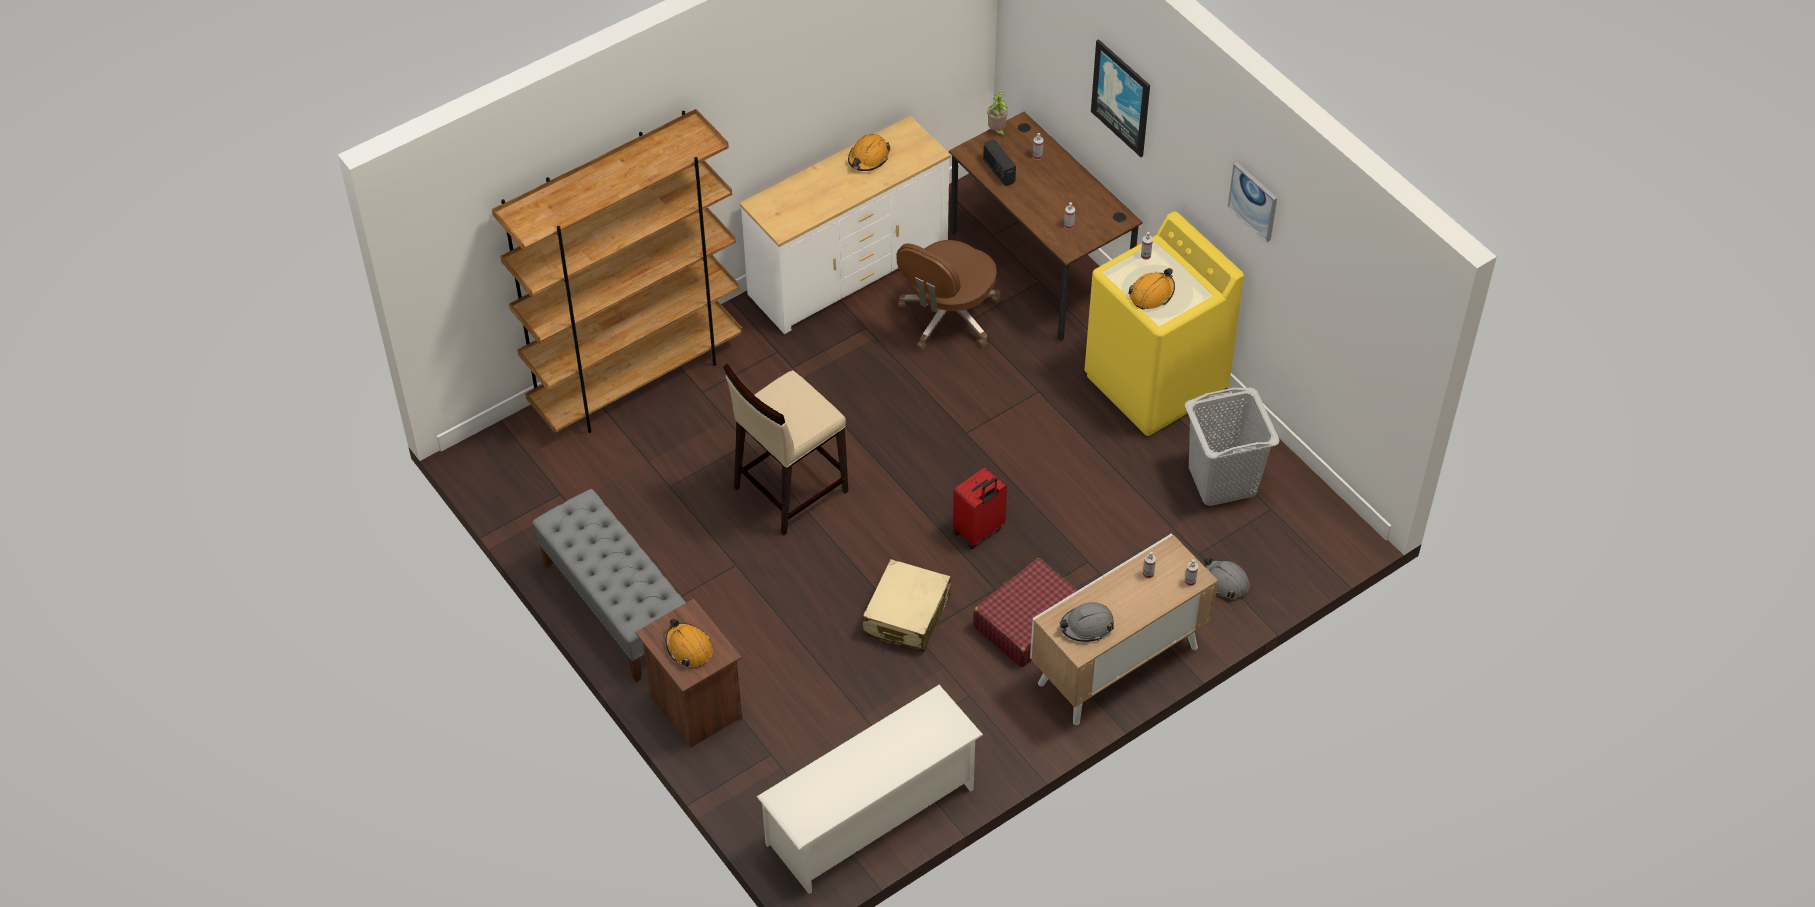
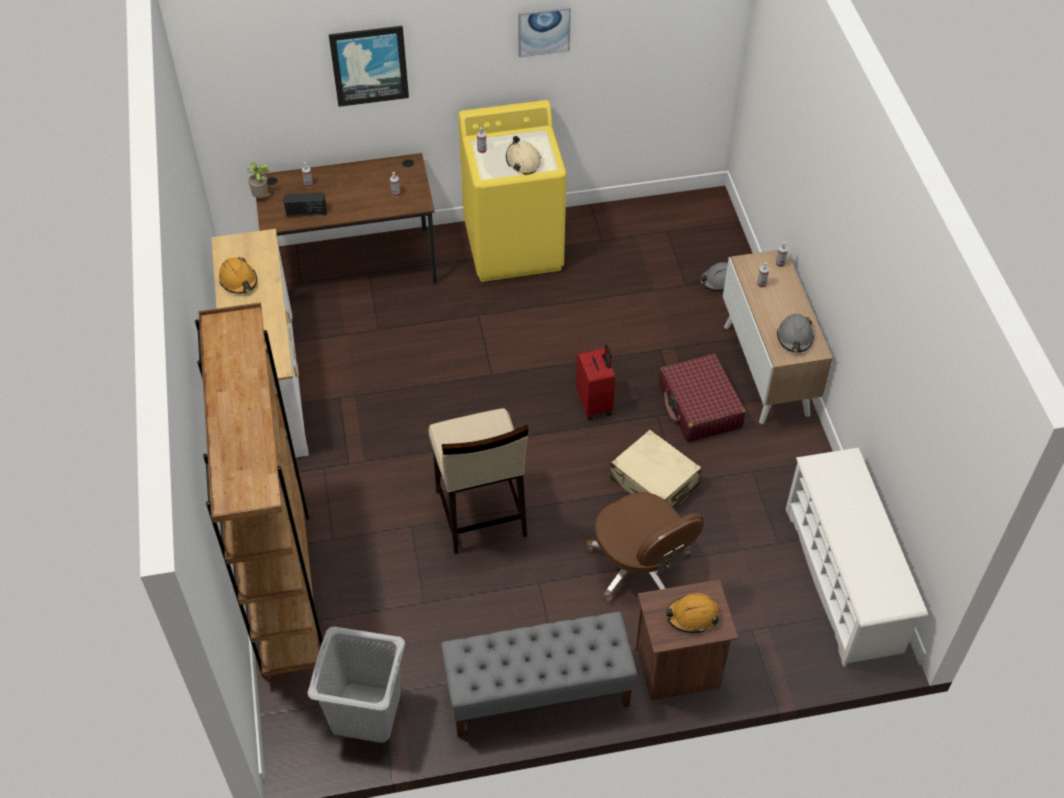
camera: 65 degrees left, 0 degrees up
brown office chair [897,240,1001,350] -> brown office chair moved to [586,492,704,604]
orange hard hat [1128,268,1175,309] -> beige hard hat [506,136,541,175]
grey laundry basket [1185,388,1279,506] -> grey laundry basket moved to [307,626,405,743]

